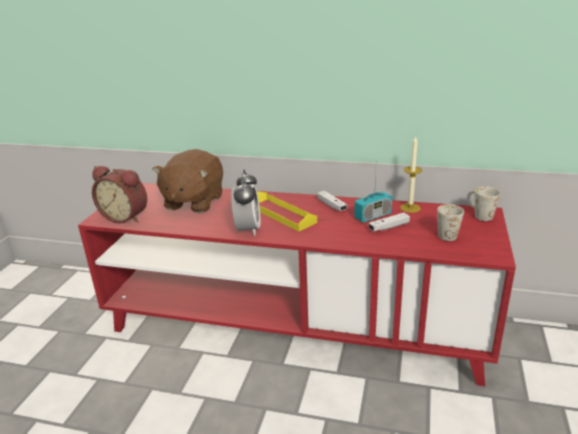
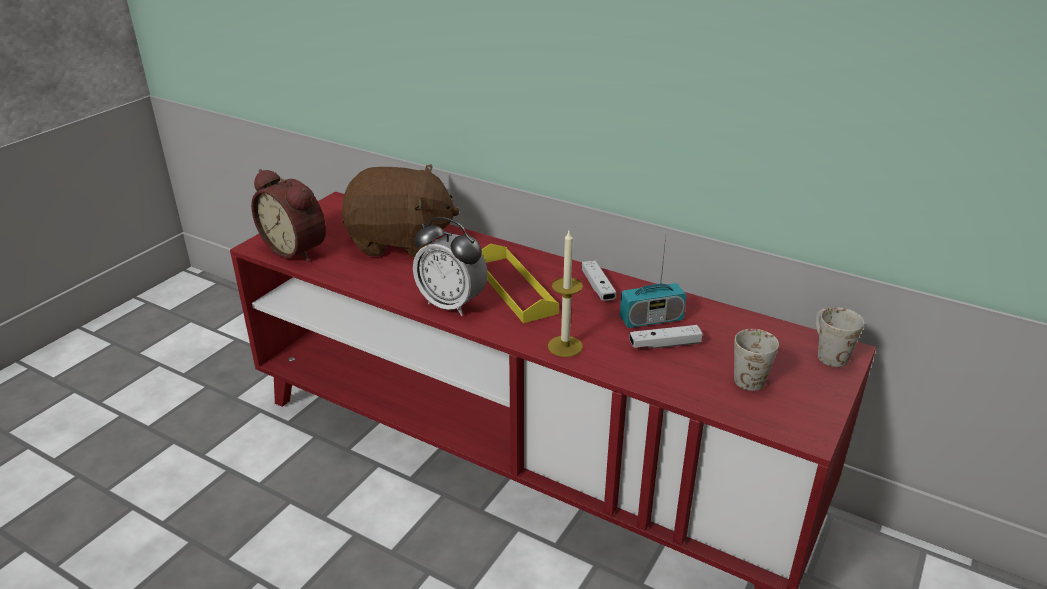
camera: 15 degrees right, 5 degrees up
brown plush toy [152,149,223,213] -> brown plush toy turned 120 degrees counterclockwise [342,165,460,257]
alarm clock [231,169,260,236] -> alarm clock turned 105 degrees clockwise [413,217,488,316]
candle [400,136,422,213] -> candle moved to [548,231,583,357]

